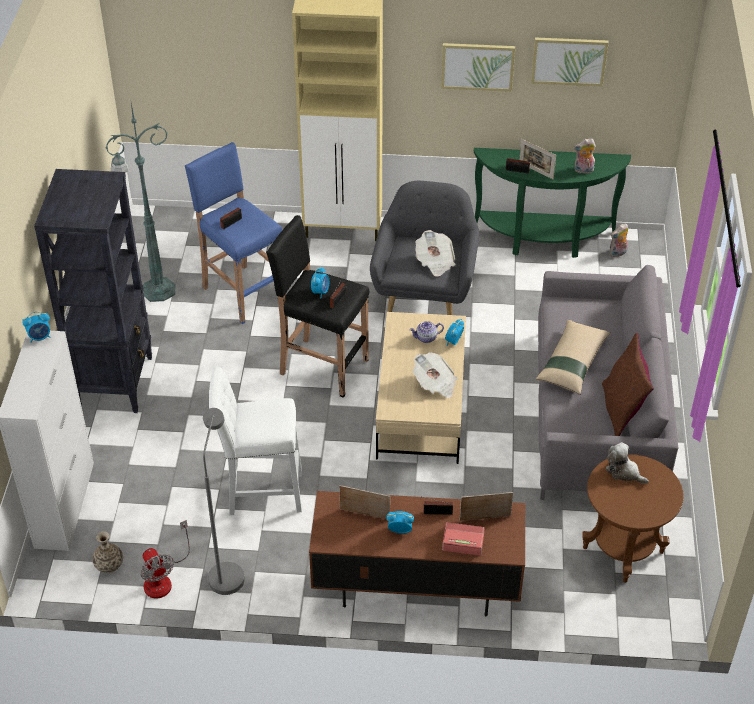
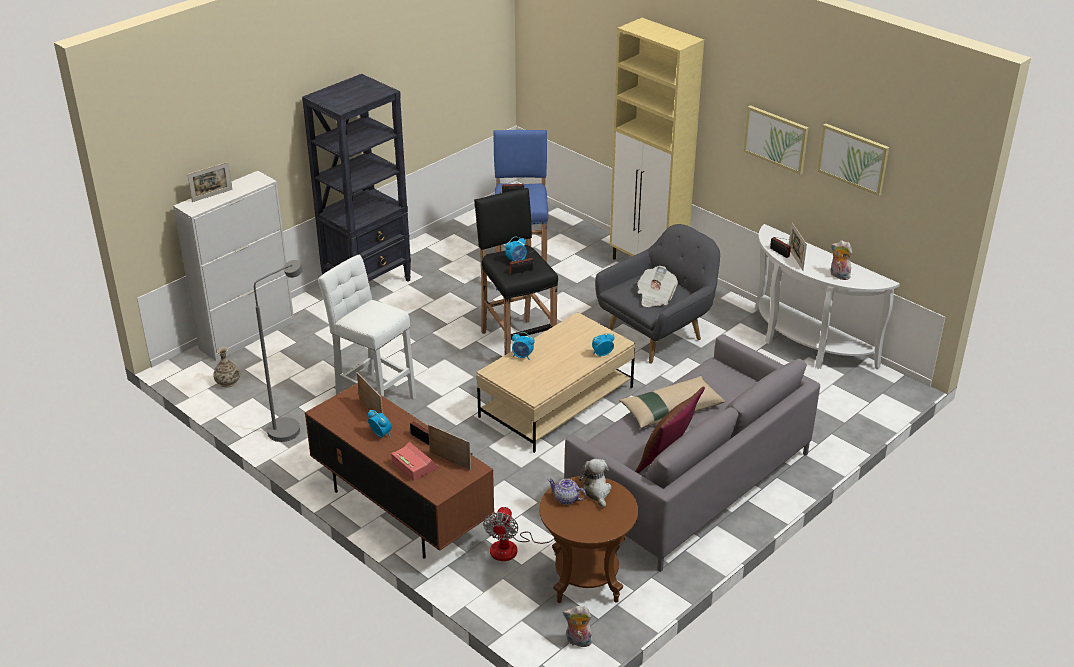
camera: 40 degrees right, 10 degrees down
alarm clock [22,312,51,343] -> alarm clock moved to [512,332,535,360]
green floor lamp [106,103,175,302] -> none
fan [140,520,190,598] -> fan moved to [483,507,554,561]
teapot [410,321,444,343] -> teapot moved to [548,478,586,505]
newspaper [413,353,457,398] -> none
green console table [474,148,631,258] -> white console table [755,224,900,369]
plush toy [609,223,628,257] -> plush toy moved to [563,606,592,647]
none -> picture frame [187,162,233,202]

